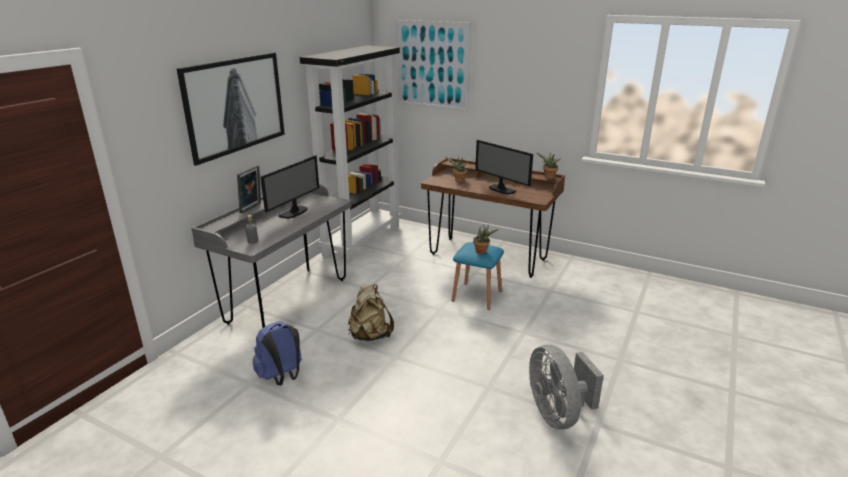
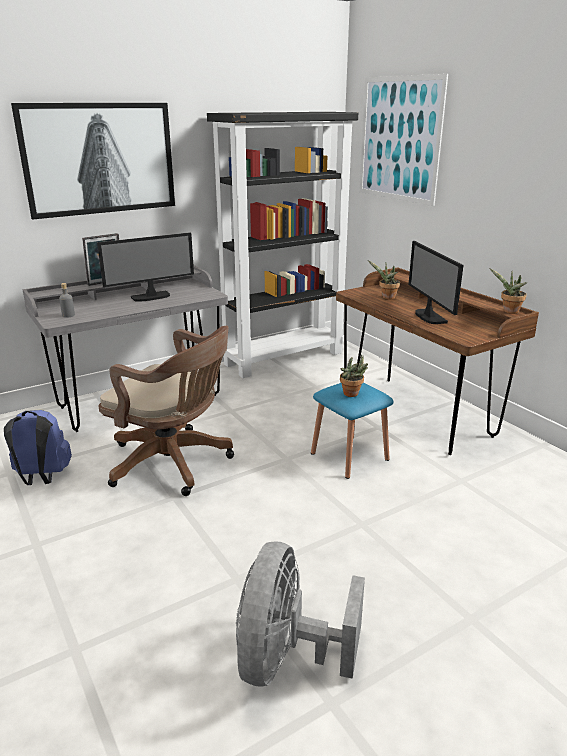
camera: 30 degrees right, 0 degrees up
beige backpack [348,284,394,341] -> brown office chair [99,326,234,496]

